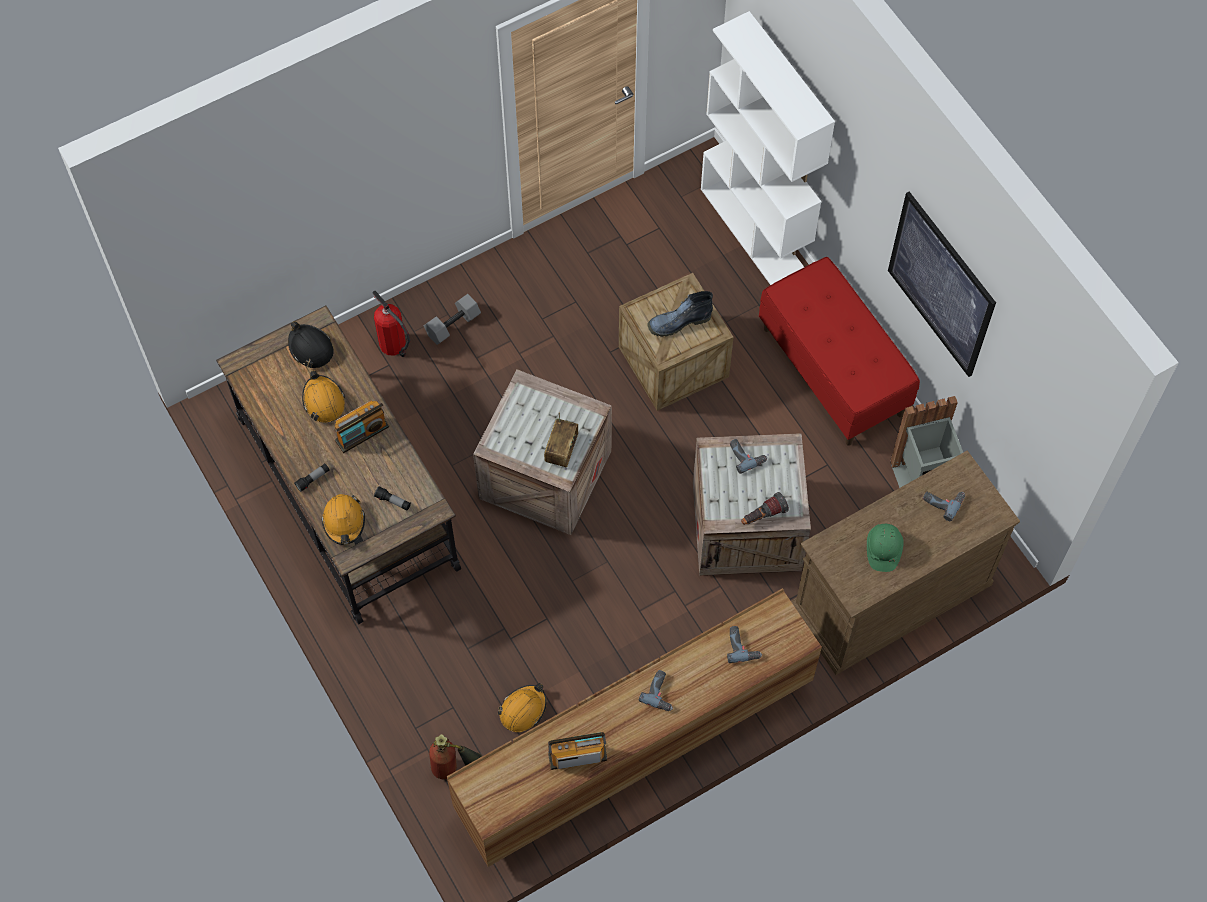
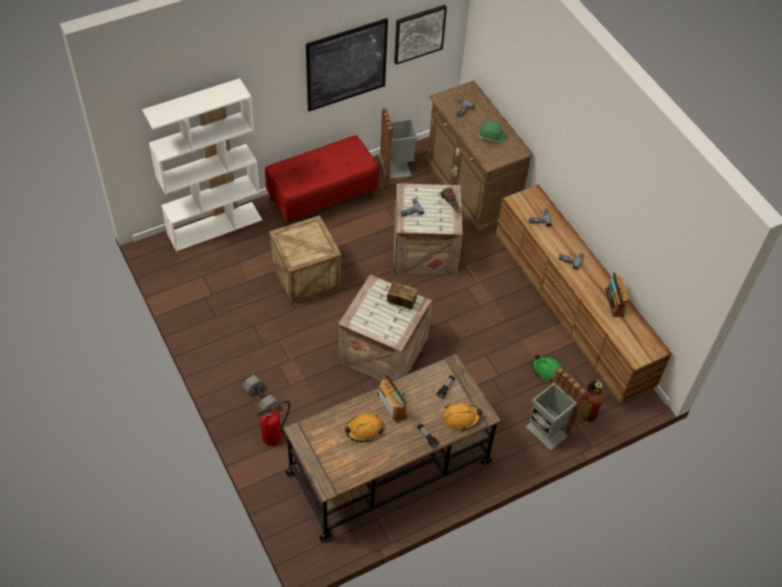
camera: 90 degrees left, 10 degrees down
black hard hat [288,321,334,368] -> none
orange hard hat [498,683,547,732] -> green hard hat [532,354,563,382]
boot [647,291,713,337] -> none
none -> picture [394,5,447,65]
none -> grey trash can [526,367,586,450]

